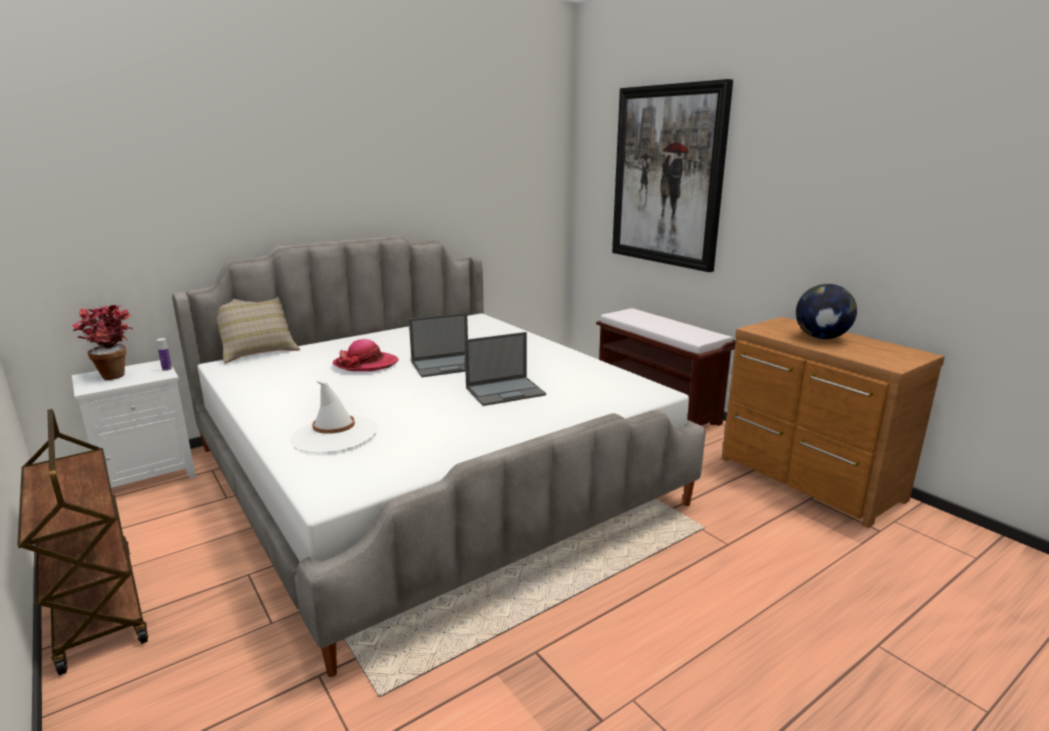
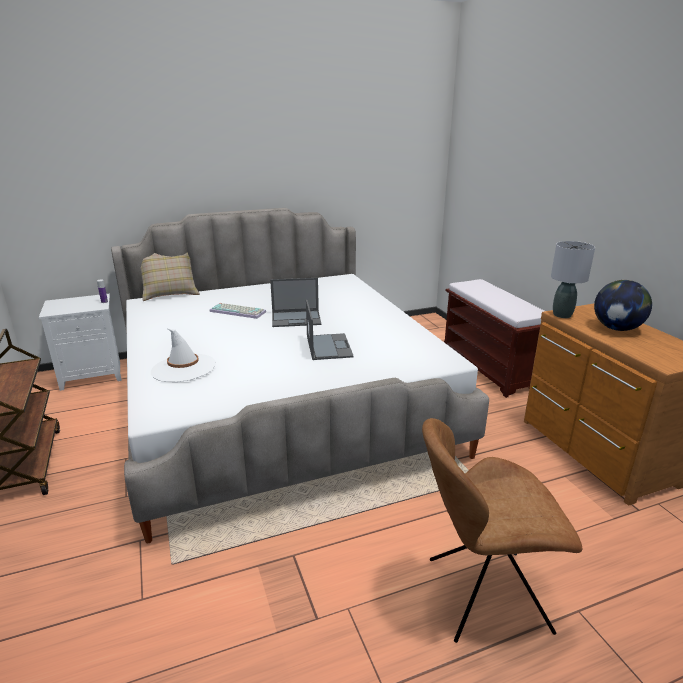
camera: 15 degrees right, 5 degrees up
potted plant [72,305,132,380] -> none
hat [333,339,398,372] -> keyboard [210,303,266,319]
laptop [464,332,546,406] -> laptop turned 90 degrees counterclockwise [306,300,354,360]
picture [612,79,733,272] -> none
none -> brown chair [422,418,582,643]
none -> grey table lamp [551,241,595,318]

